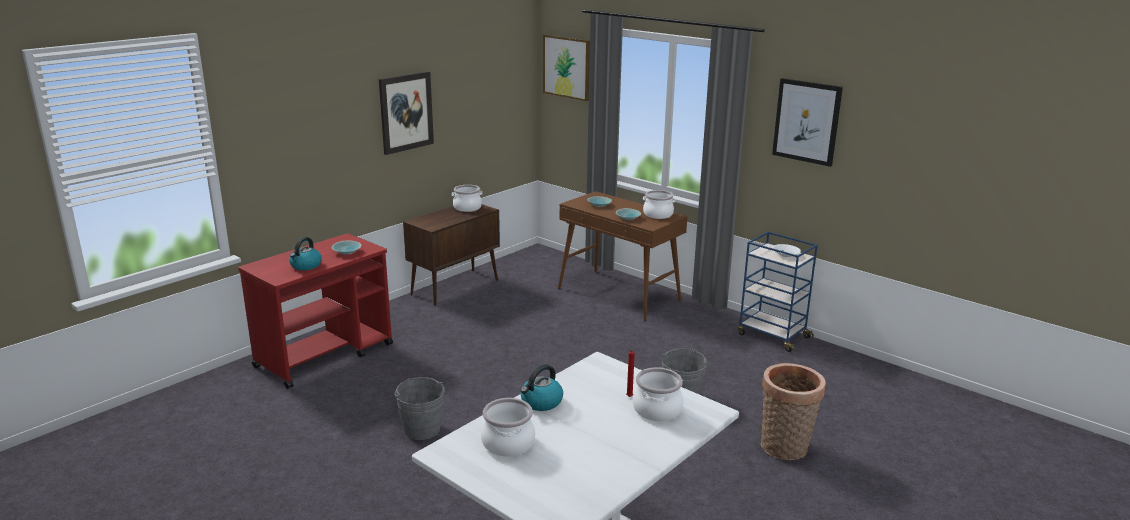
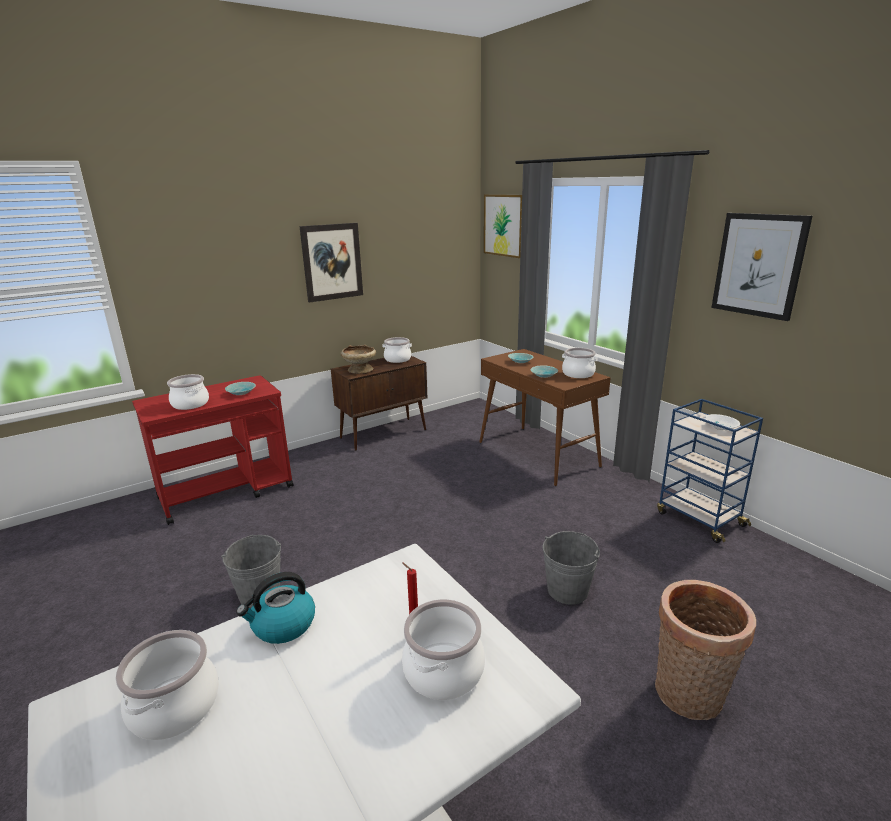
camera: 15 degrees right, 0 degrees up
kettle [289,237,322,270] -> cooking pot [167,374,209,410]
none -> beige bowl [340,345,376,374]

